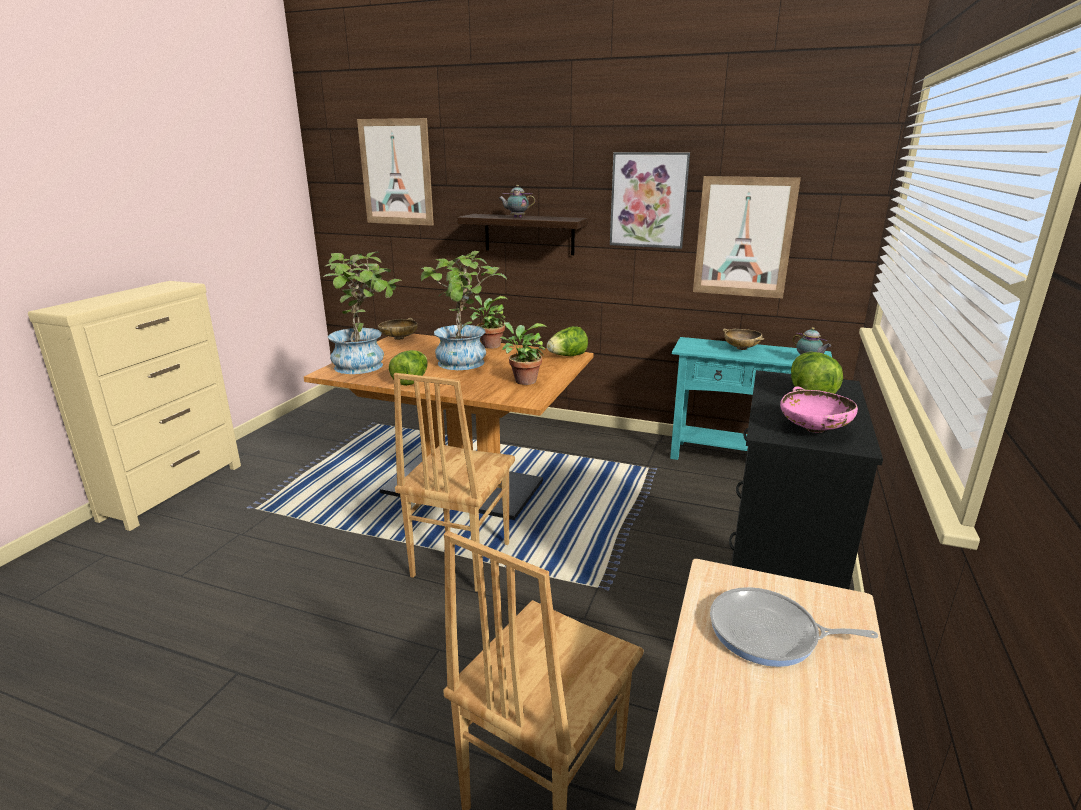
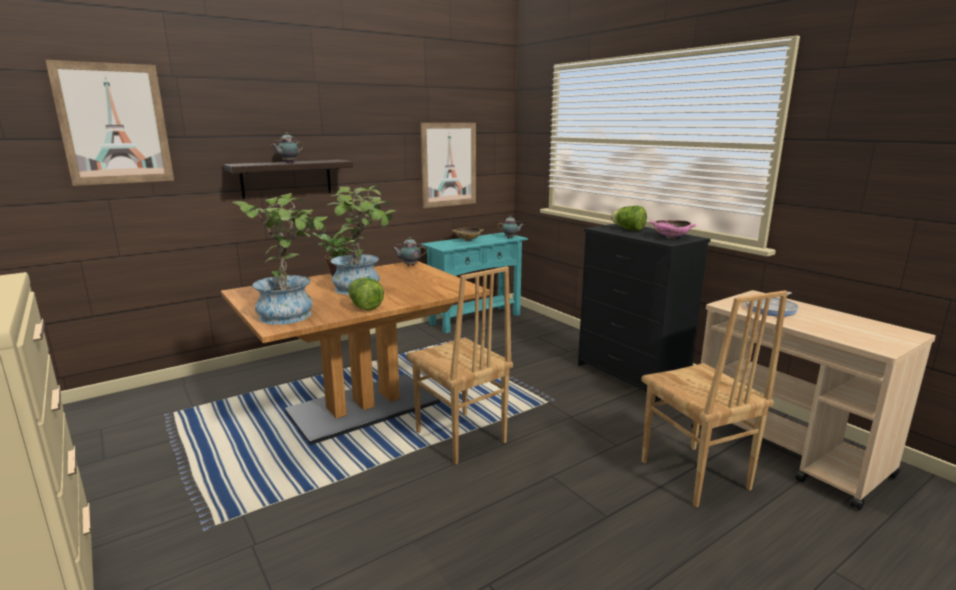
camera: 55 degrees left, 5 degrees down
beige bowl [378,318,418,340] -> none
potted plant [500,322,547,385] -> none
lettuce [547,326,588,356] -> teapot [392,237,427,266]
picture [610,152,690,249] -> none

